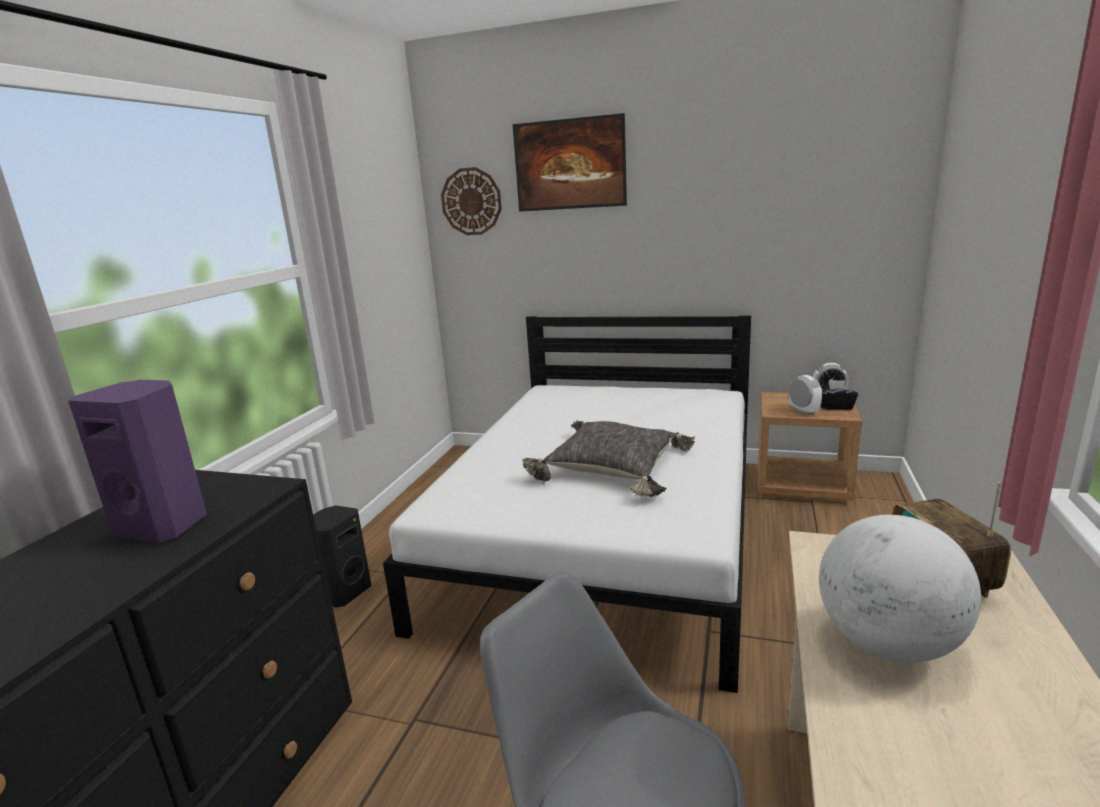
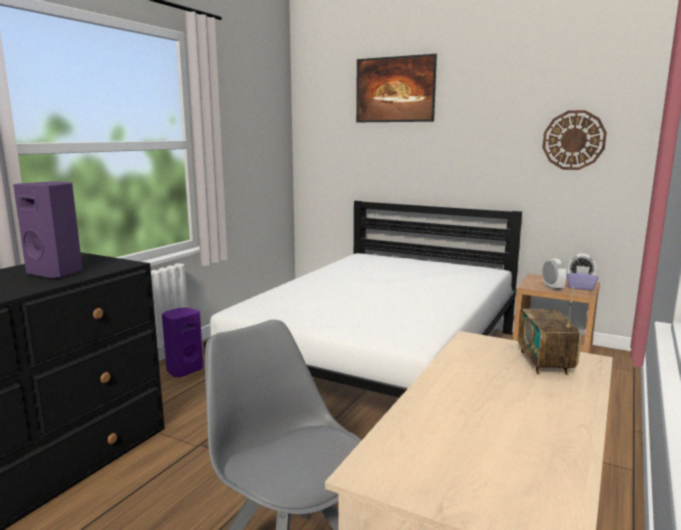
camera: 10 degrees right, 5 degrees down
black speaker [313,505,371,608] -> purple speaker [162,307,203,377]
wall clock [441,167,502,235] -> wall clock moved to [542,110,607,170]
pillow [522,420,695,497] -> none
globe [819,515,981,663] -> none
black tissue box [821,380,858,410] -> purple tissue box [567,265,598,291]

